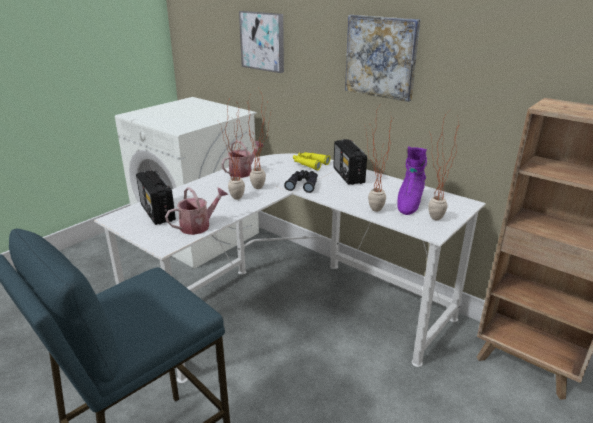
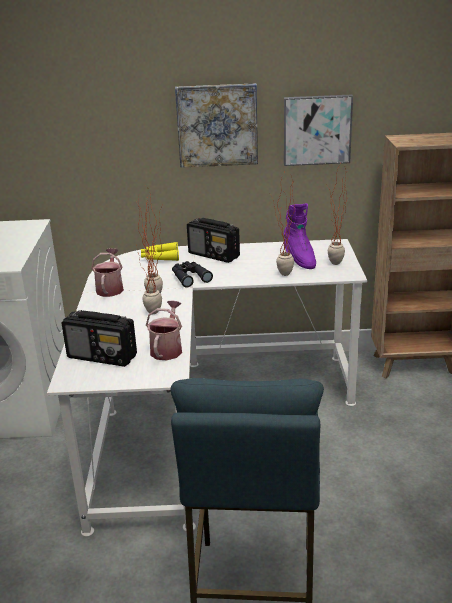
camera: 40 degrees left, 0 degrees up
picture [239,11,284,73] -> picture moved to [284,94,353,166]

